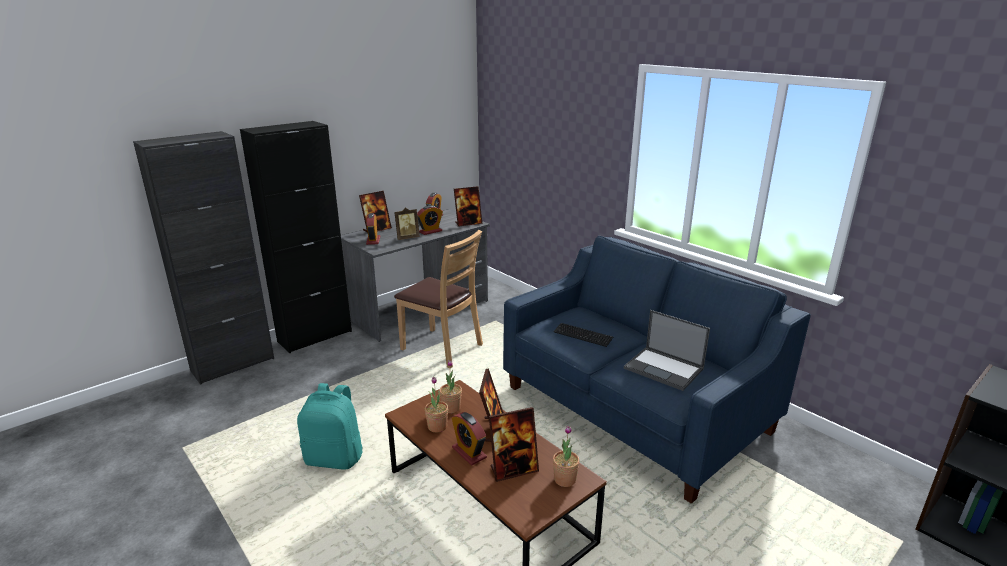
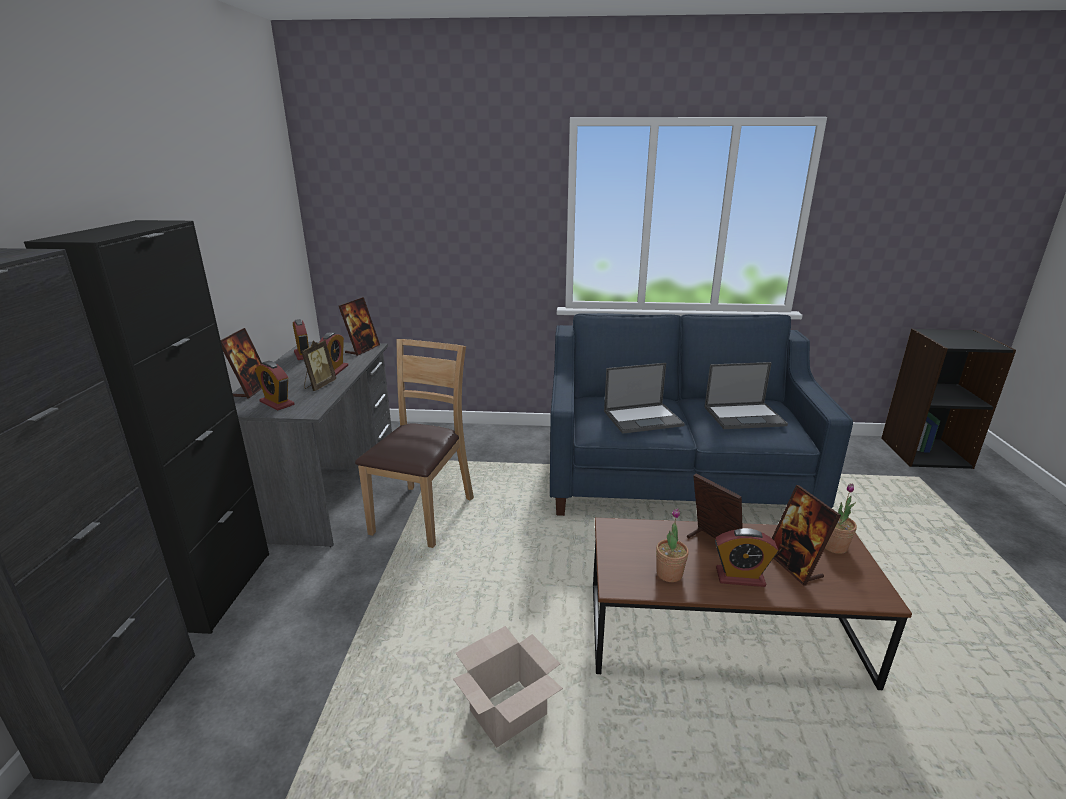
camera: 45 degrees left, 0 degrees up
turquoise backpack [297,383,363,470] -> cardboard box [453,626,563,748]
brown chair [394,230,483,369] -> brown chair turned 60 degrees counterclockwise [355,339,474,548]
potted plant [439,360,462,413] -> none
picture frame [489,407,539,482] -> picture frame turned 135 degrees clockwise [772,485,841,585]
keyboard [554,323,613,347] -> laptop [604,363,685,434]

